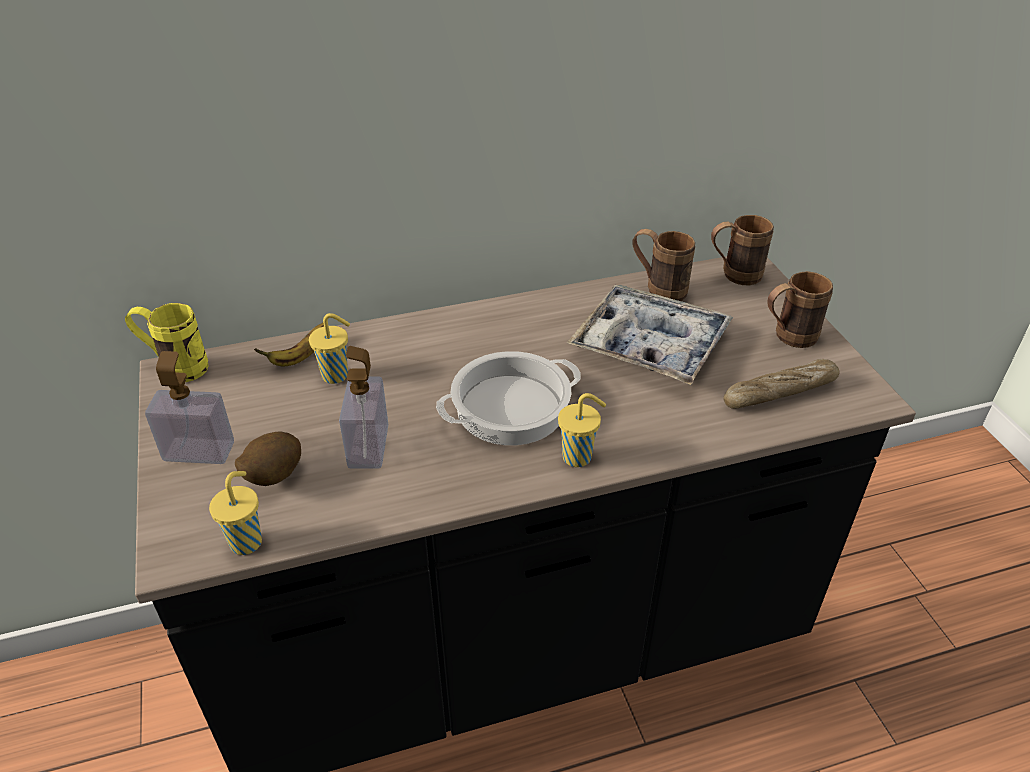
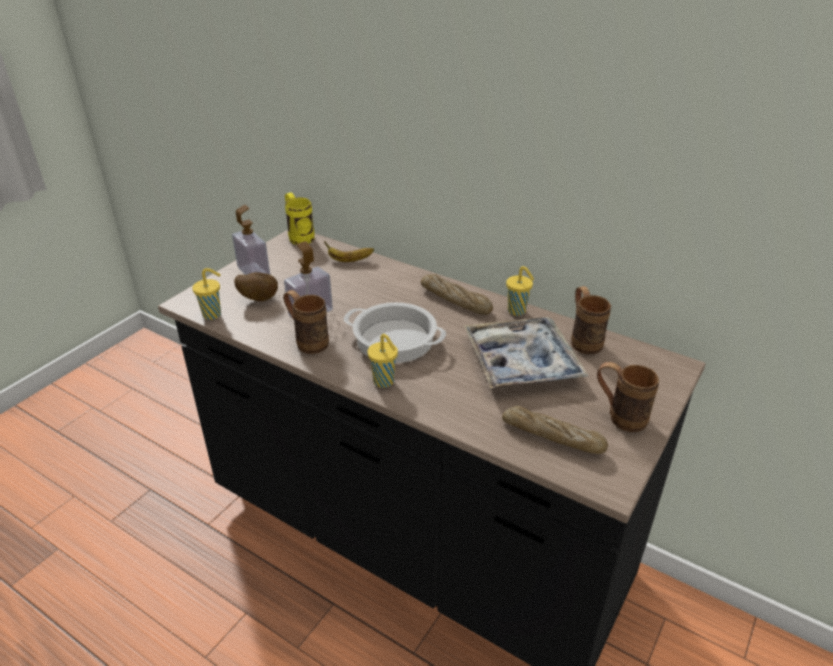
camera: 50 degrees right, 5 degrees down
yellow cup [309,313,350,384] -> yellow cup moved to [506,266,534,316]
brown mug [711,215,774,285] -> brown mug moved to [283,290,329,354]
none -> bread [421,274,493,315]

